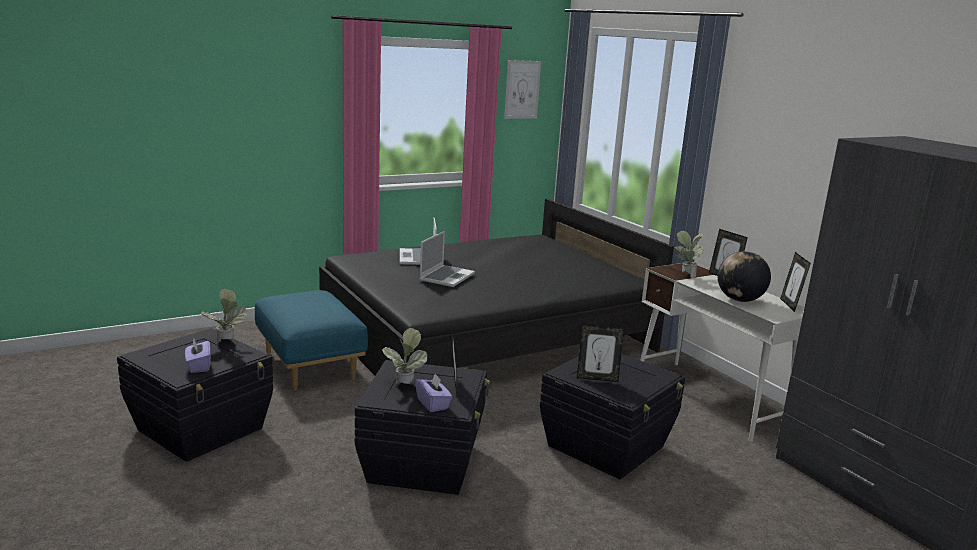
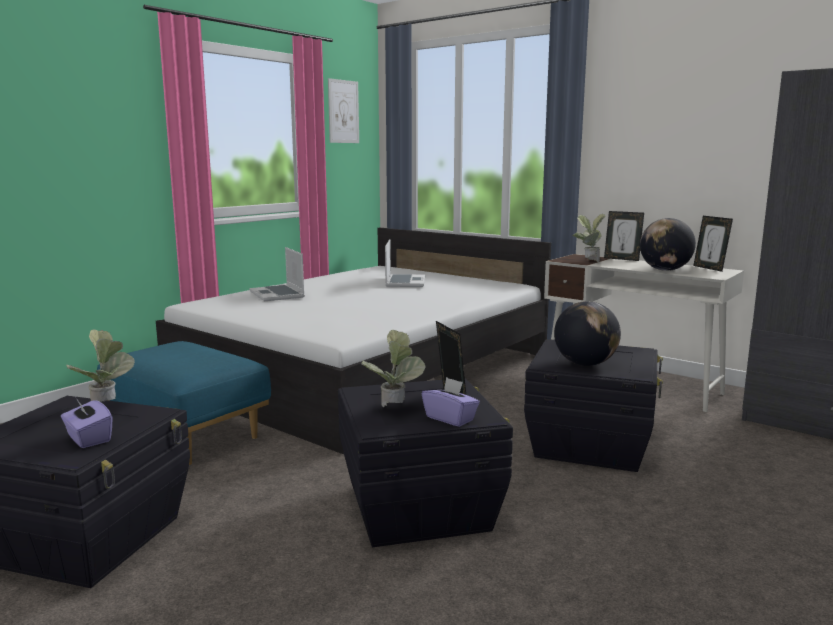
camera: 20 degrees left, 5 degrees down
black bed [319,199,674,375] -> white bed [156,228,551,454]
laptop [420,231,475,287] -> laptop moved to [385,240,425,287]
picture frame [577,324,624,382] -> globe [554,301,621,366]

